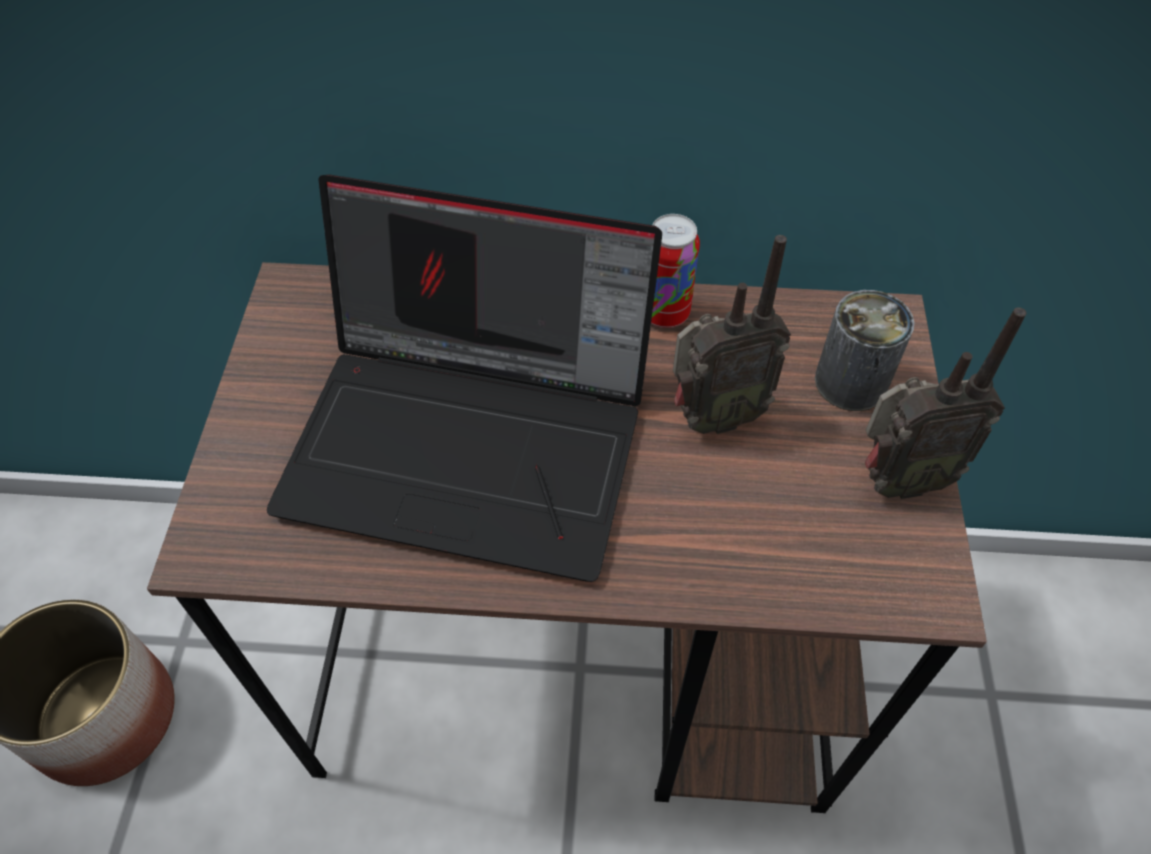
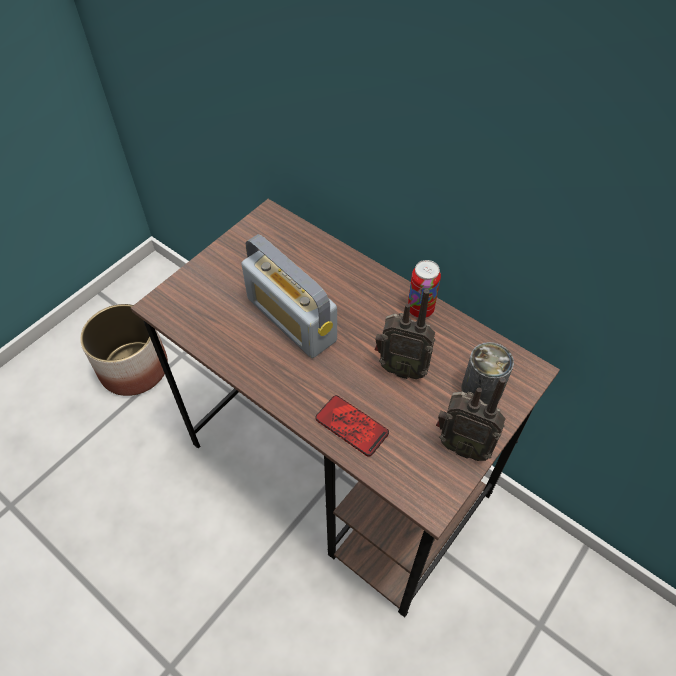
camera: 35 degrees right, 0 degrees up
laptop [267,175,662,582] -> radio [241,234,337,358]
none -> phone [315,395,389,457]

